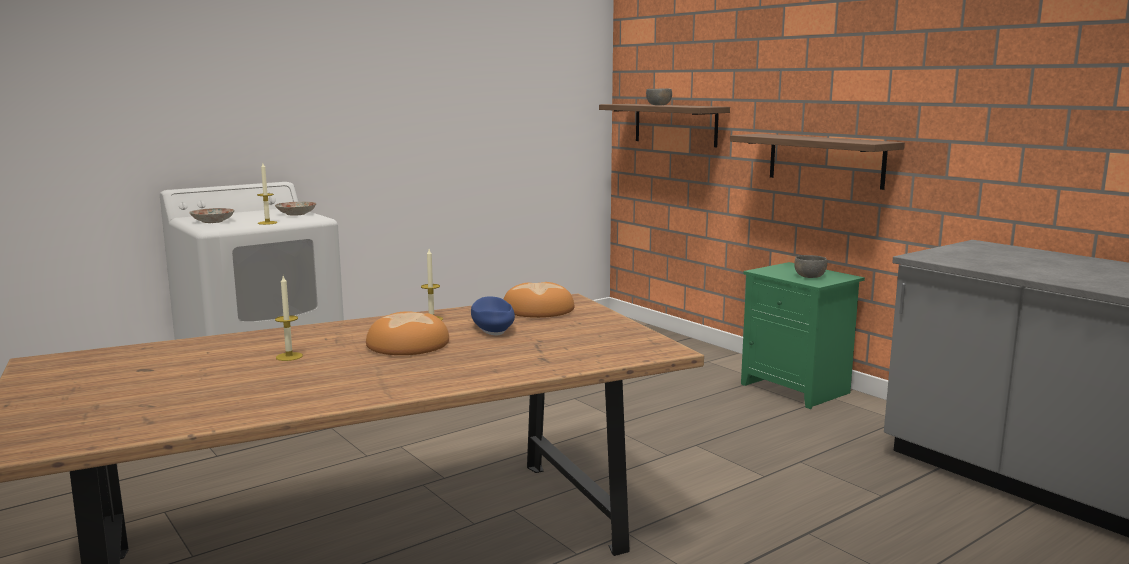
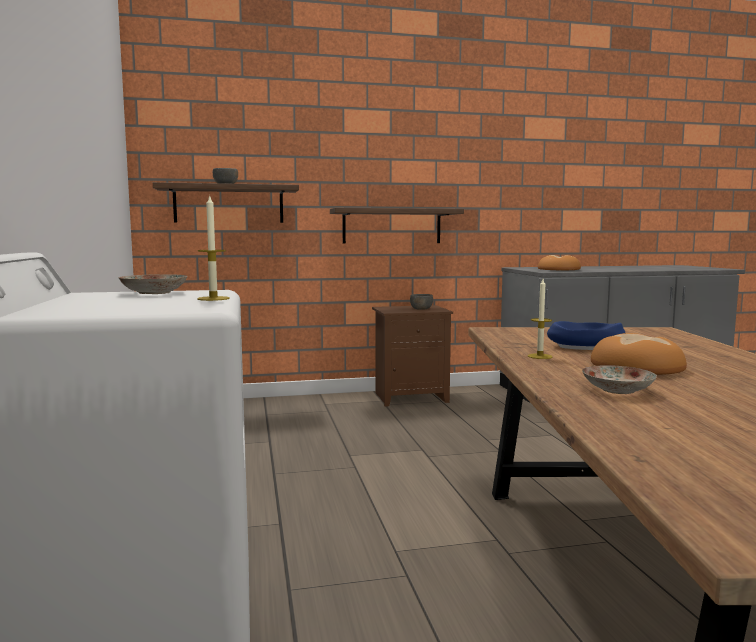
camera: 65 degrees left, 5 degrees down
plate [189,208,235,223] -> plate moved to [582,365,657,394]
candle [275,276,303,361] -> none
bread [503,282,574,318] -> bread moved to [538,255,581,270]
green nightstand [741,262,865,409] -> brown nightstand [372,305,453,407]

